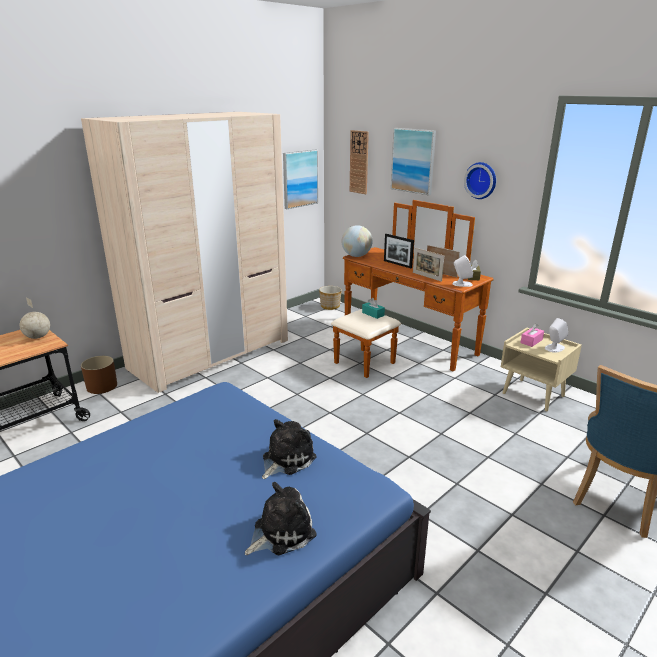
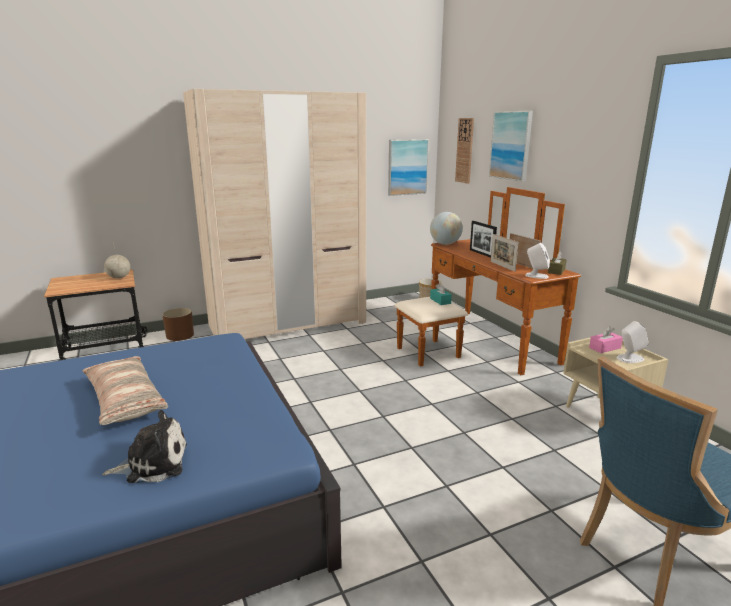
camera: 20 degrees right, 5 degrees down
plush toy [262,419,317,479] -> none
wall clock [464,162,496,199] -> none
none -> pillow [83,356,168,425]

